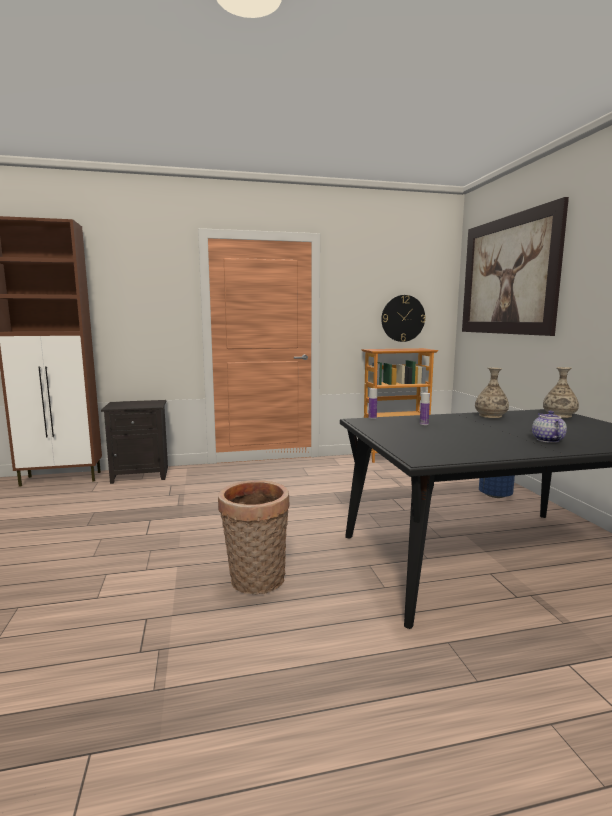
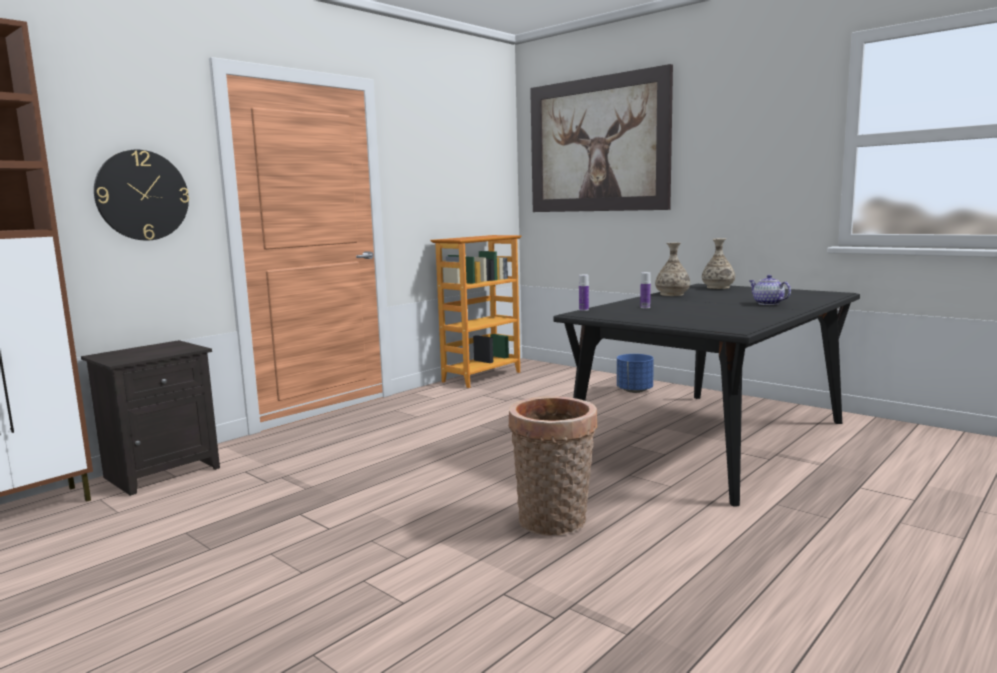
camera: 35 degrees left, 0 degrees up
wall clock [381,295,425,342] -> wall clock moved to [94,150,189,240]

